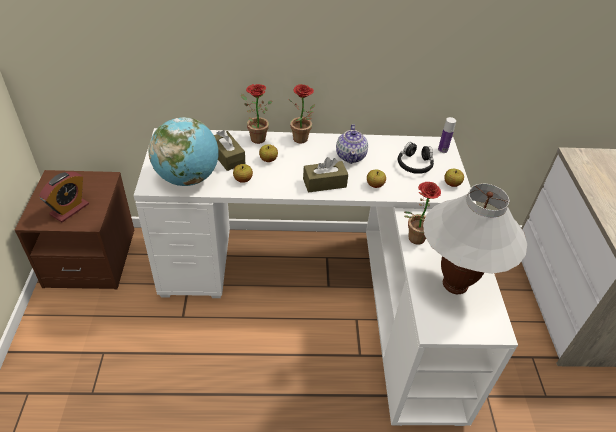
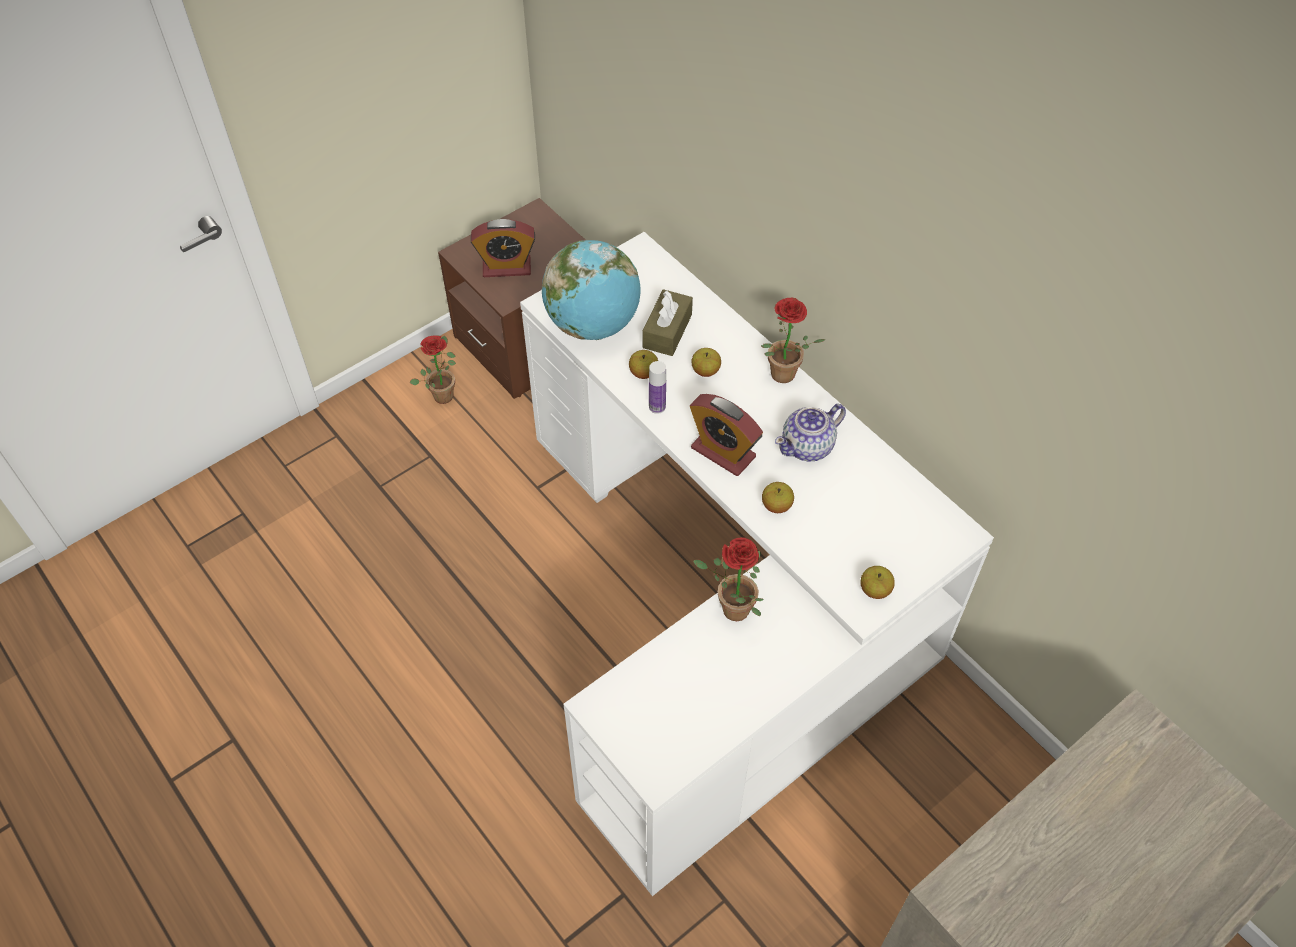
camera: 55 degrees right, 10 degrees up
potted plant [241,84,272,144] -> potted plant moved to [410,335,456,404]
brown tissue box [303,157,348,193] -> alarm clock [690,394,763,476]
black headphones [398,142,434,174] -> none
white table lamp [423,183,527,294] -> none
bottle [438,117,456,153] -> bottle moved to [649,361,666,414]

